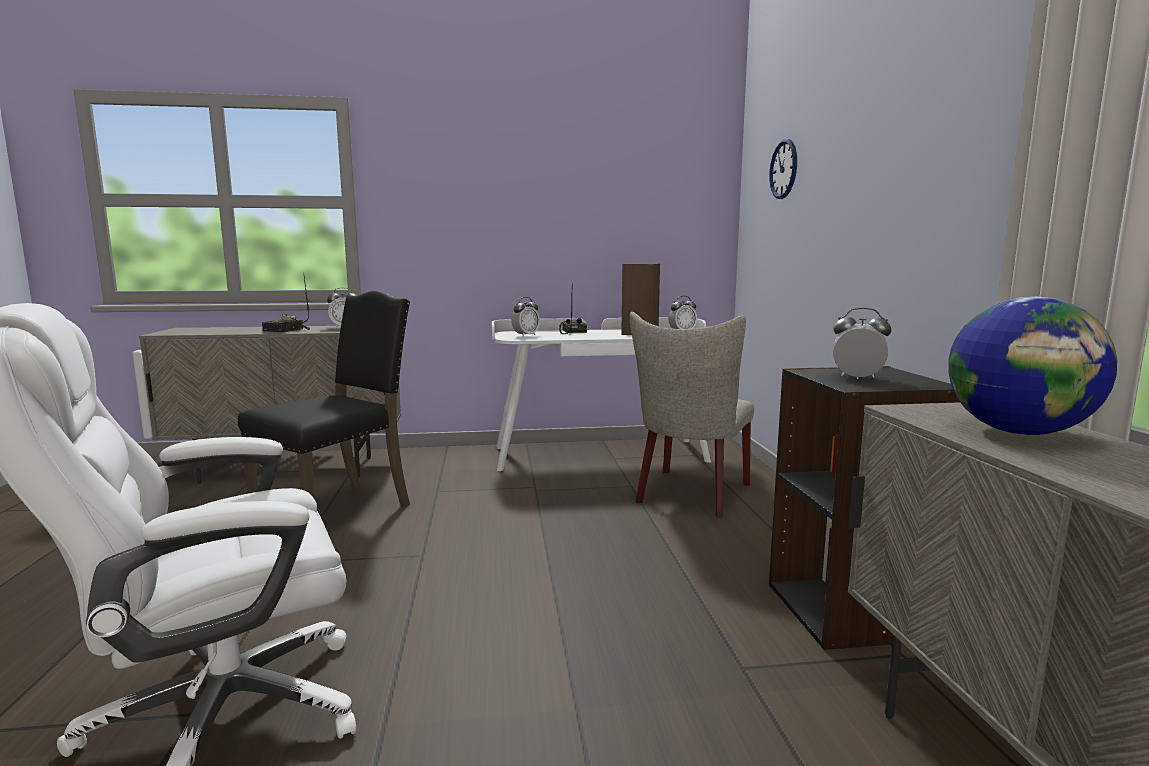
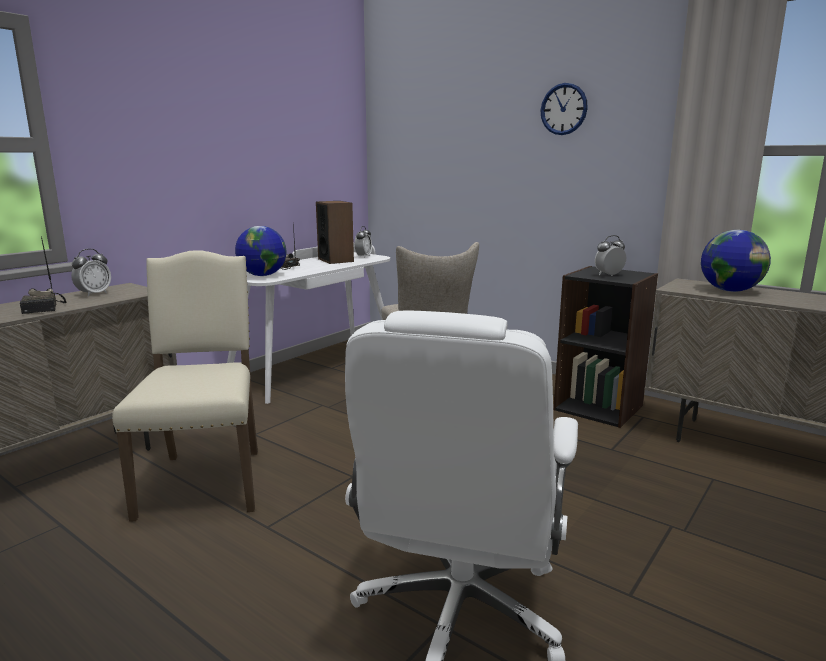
camera: 45 degrees left, 5 degrees up
black chair [238,291,410,507] -> beige chair [112,250,258,522]
alarm clock [511,297,540,337] -> globe [235,226,287,276]
wall clock [769,139,797,199] -> wall clock moved to [540,83,588,135]

